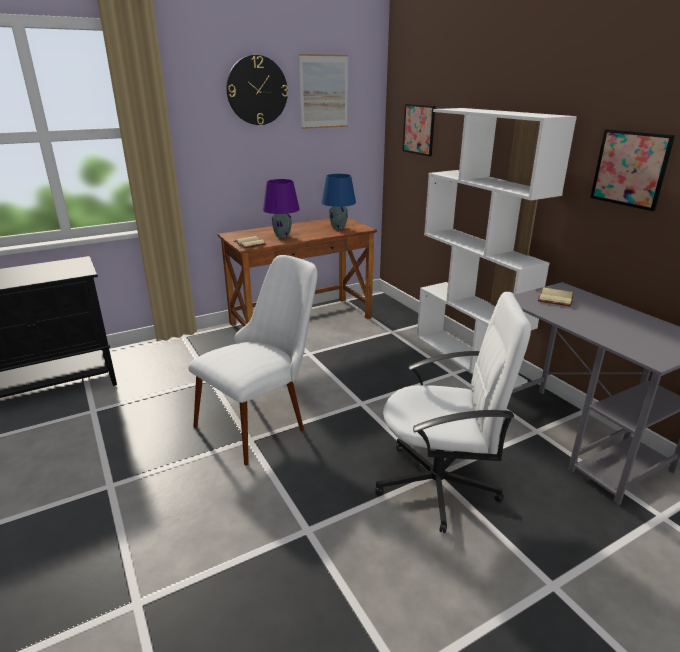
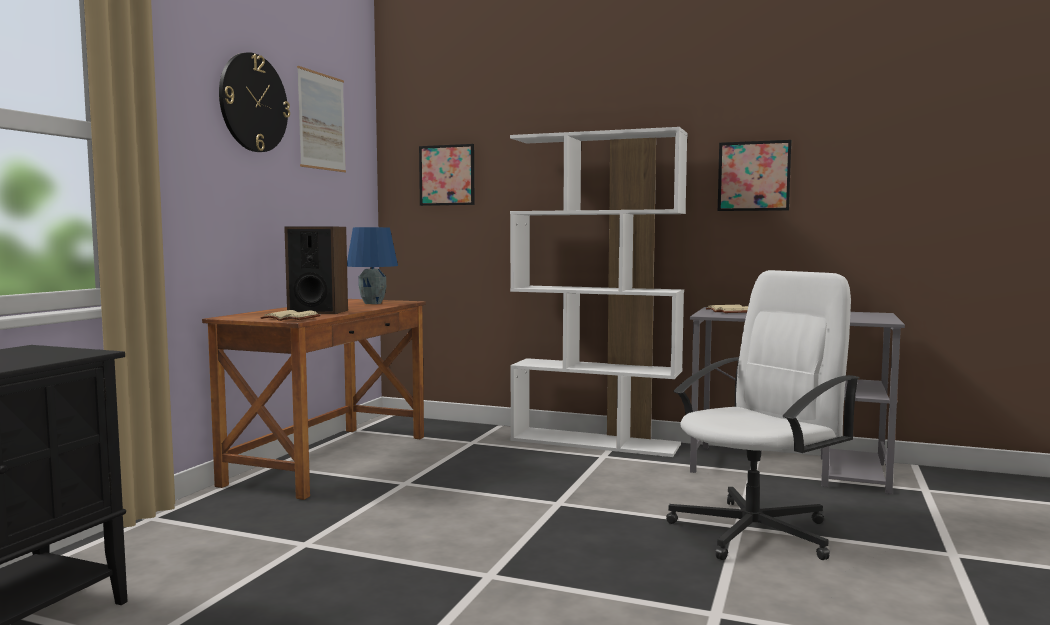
camera: 40 degrees left, 20 degrees down
white chair [189,255,318,466] -> none
purple table lamp [263,179,300,238] -> speaker [284,226,348,314]

